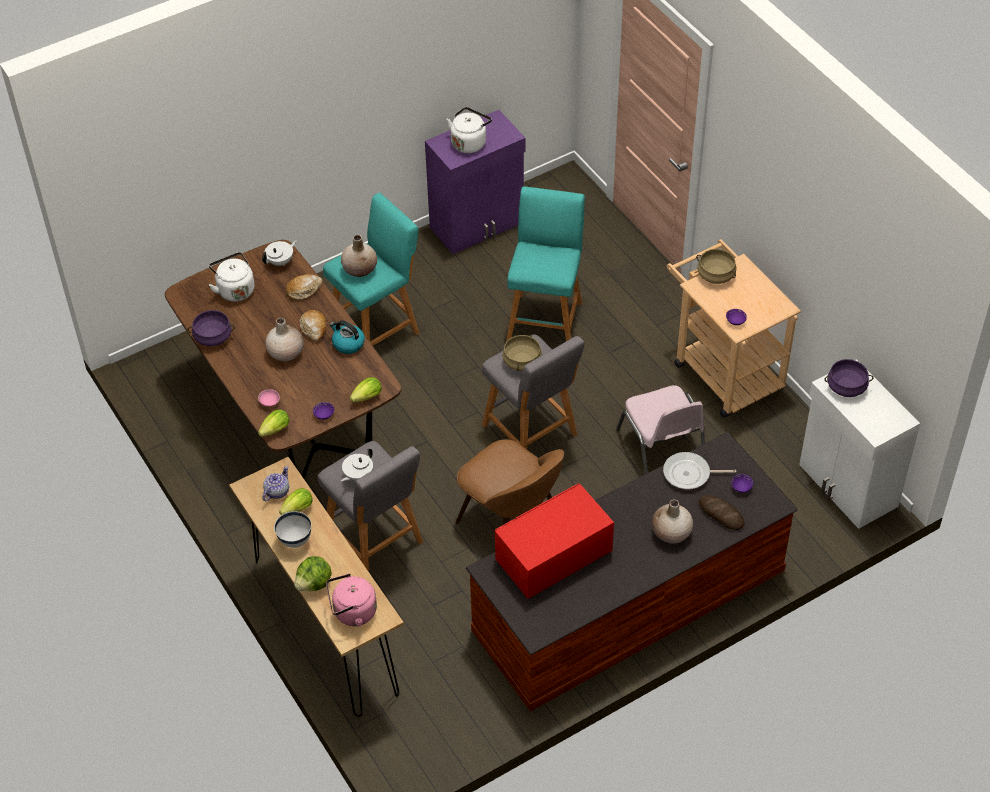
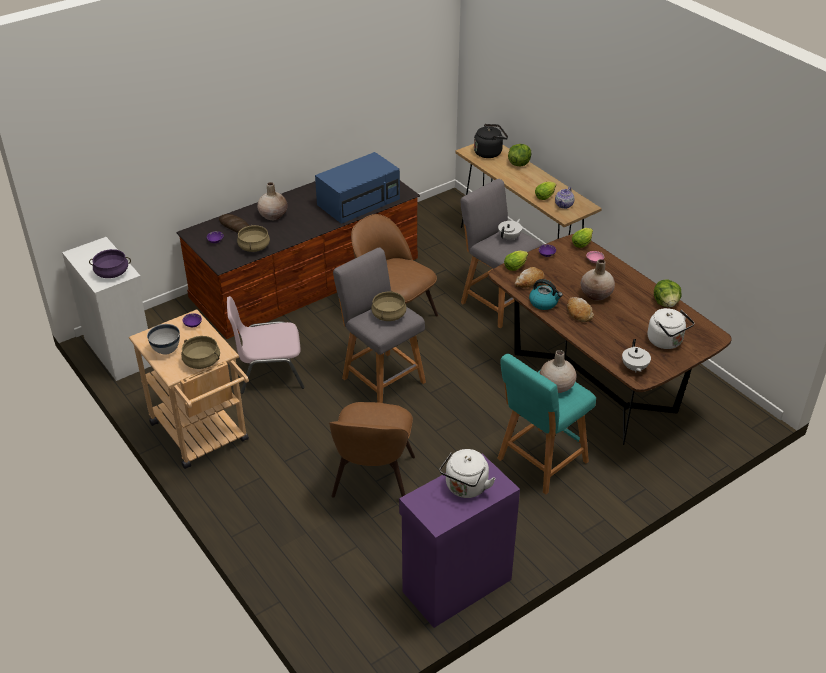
camera: 175 degrees right, 10 degrees down
purple cooking pot [187,310,235,346] -> lettuce [654,279,682,307]
white teapot [262,241,296,266] -> white teapot turned 45 degrees counterclockwise [622,339,651,373]
white bowl [274,511,311,548] -> white bowl moved to [147,324,180,355]
bread [286,274,323,301] -> bread moved to [515,267,545,288]
pink kettle [326,574,377,627] -> black kettle [474,124,508,158]
red microwave [495,483,614,599] -> blue microwave [315,152,400,224]
turquoise stool [506,187,585,341] -> brown chair [329,402,415,498]
pink chair [616,385,705,475] -> pink chair turned 75 degrees counterclockwise [227,296,305,394]
frying pan [663,452,736,489] -> beige cooking pot [237,225,270,252]

